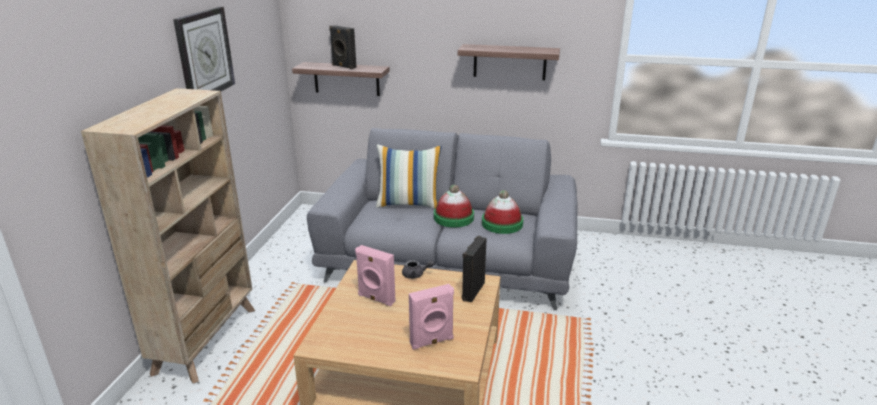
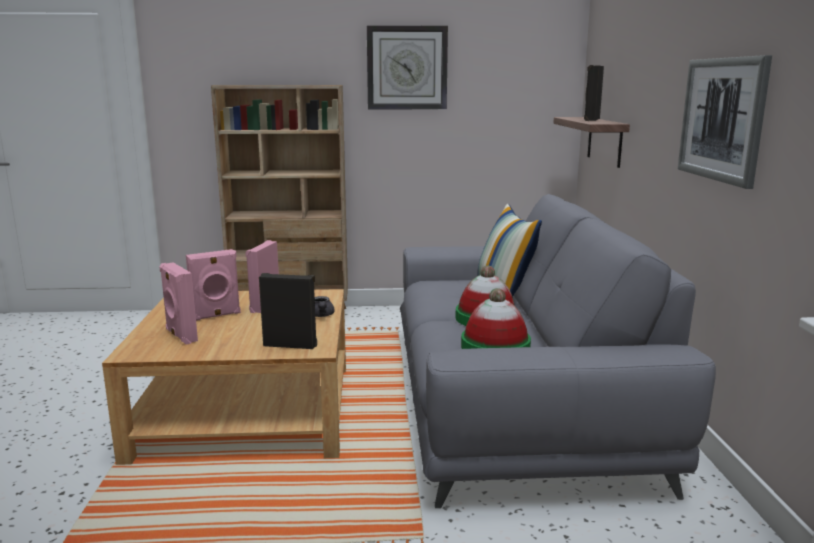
camera: 75 degrees right, 10 degrees down
shelf [458,44,560,80] -> picture [678,55,772,189]
none -> pink speaker [186,249,241,321]

